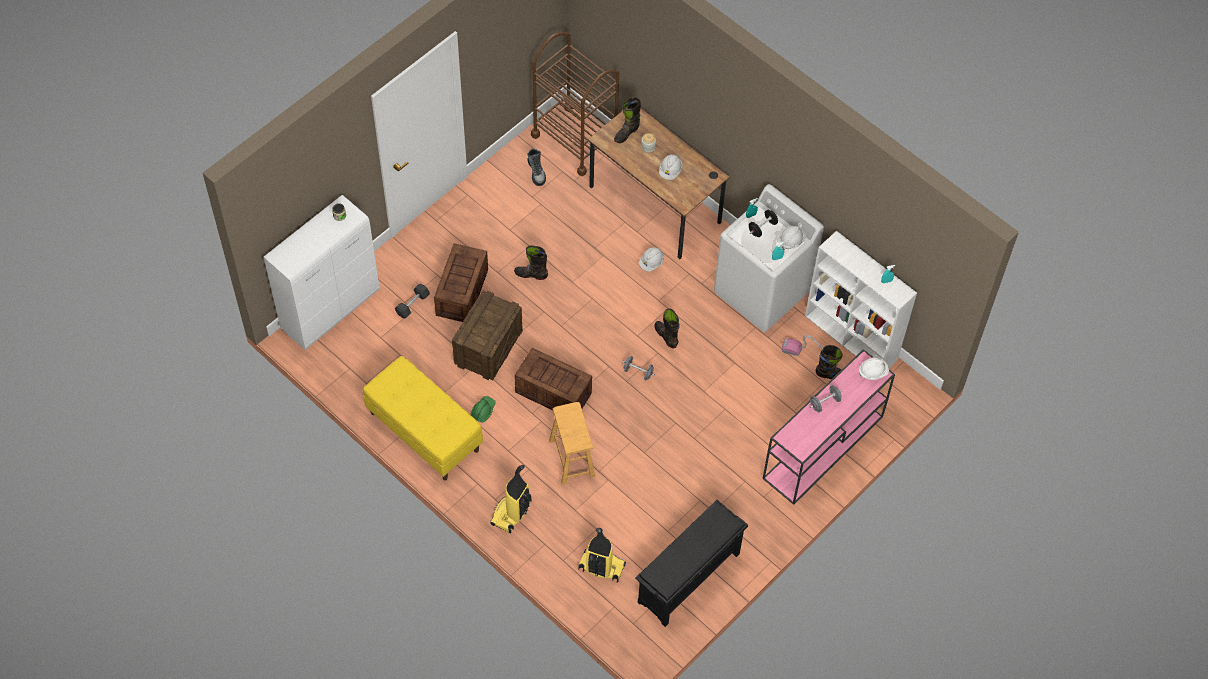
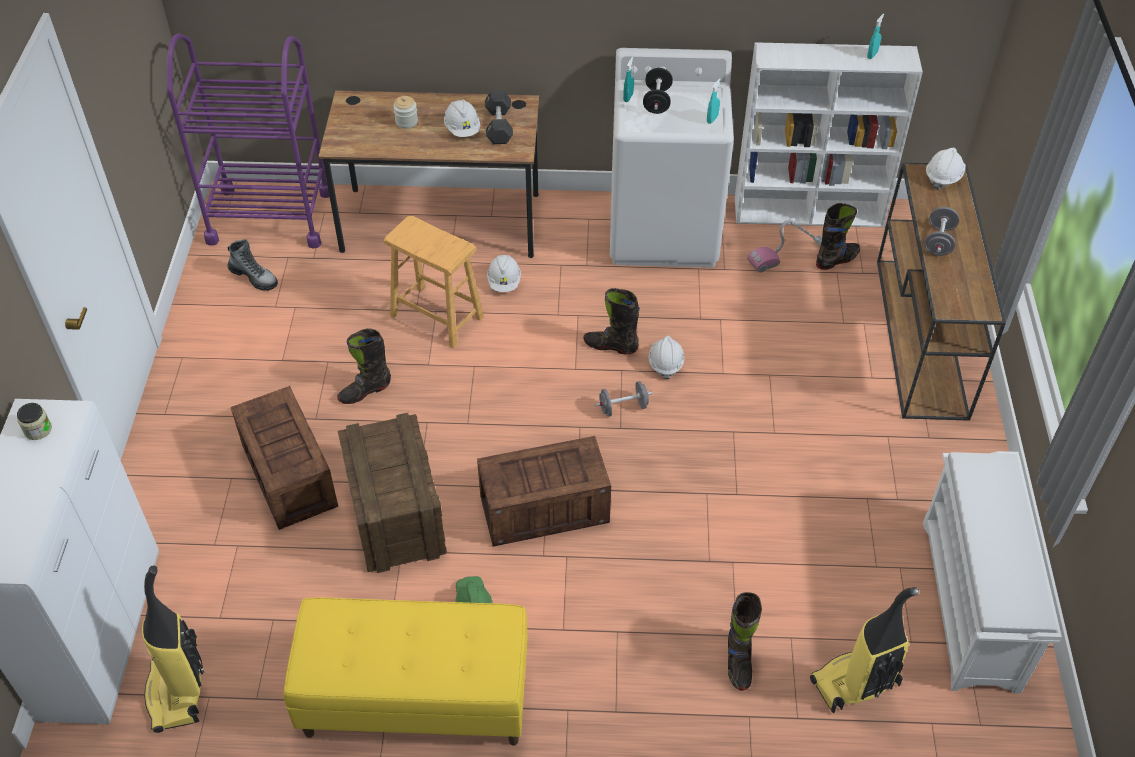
camera: 40 degrees left, 10 degrees down
black dumbbell [395,284,430,319] -> black dumbbell moved to [485,90,513,144]
vacuum cleaner [490,465,531,533] -> vacuum cleaner moved to [142,566,204,733]
brown cart [531,32,619,176] -> purple cart [167,33,329,249]
brown stool [549,402,595,485] -> brown stool moved to [384,216,484,348]
black boot [614,97,641,143] -> black boot moved to [728,592,762,691]
black shoe rack [635,500,748,627] -> white shoe rack [923,451,1062,693]
pink console table [762,349,895,505] -> brown console table [877,162,1006,421]
white hard hat [779,226,806,250] -> white hard hat moved to [648,336,685,379]

